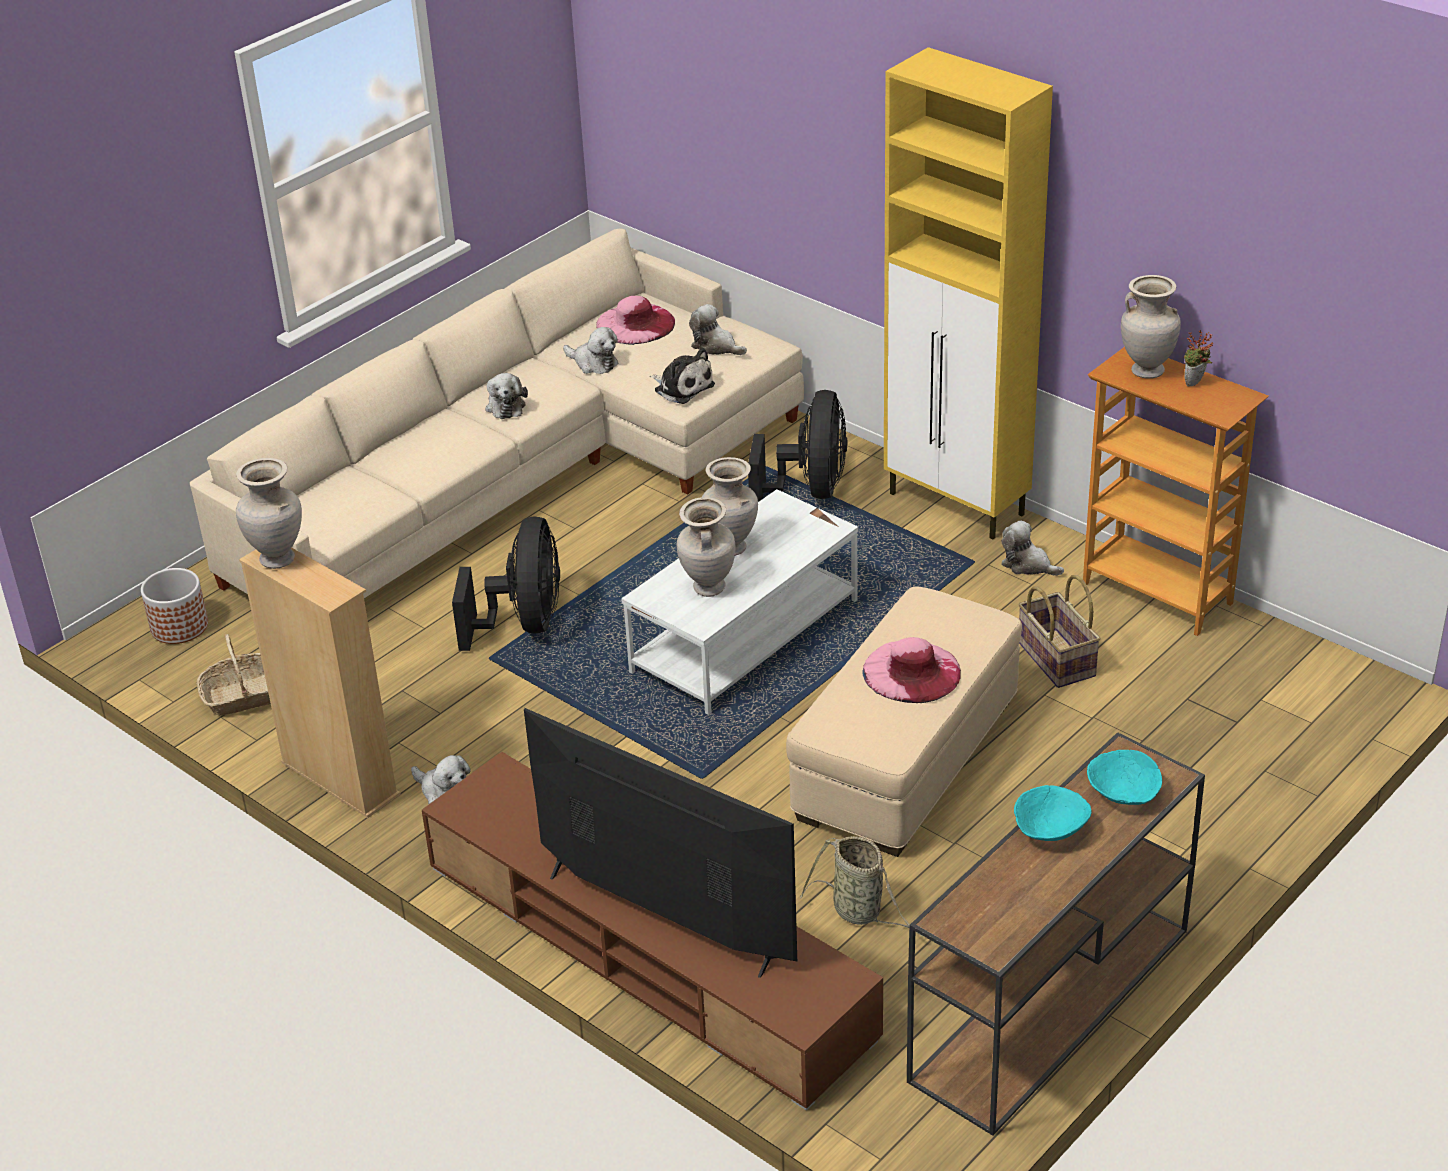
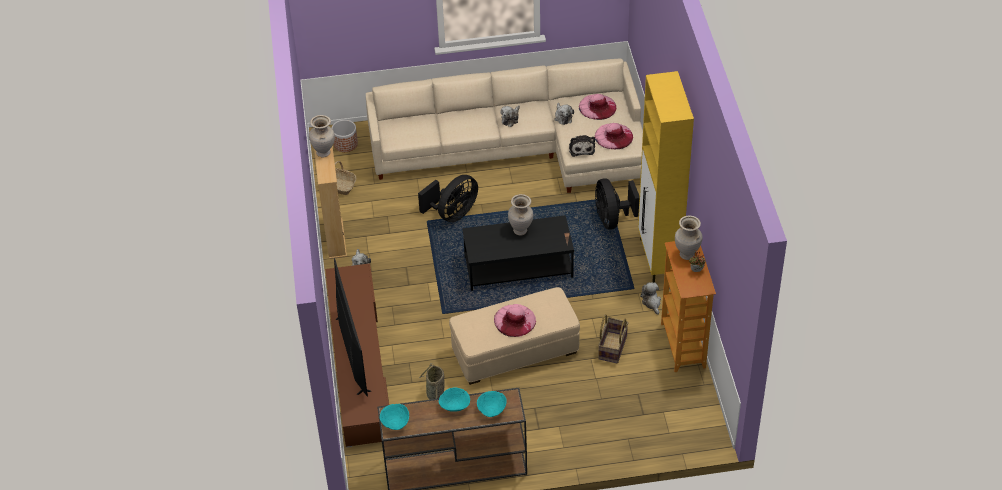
camera: 40 degrees right, 10 degrees up
white coffee table [621,489,858,715] -> black coffee table [462,215,574,291]
beige vase [677,497,735,597] -> none
plush toy [689,304,747,355] -> pink hat [595,123,633,149]
black fan [748,390,847,502] -> black fan turned 120 degrees clockwise [595,178,640,229]
none -> turquoise bowl [380,404,409,430]

